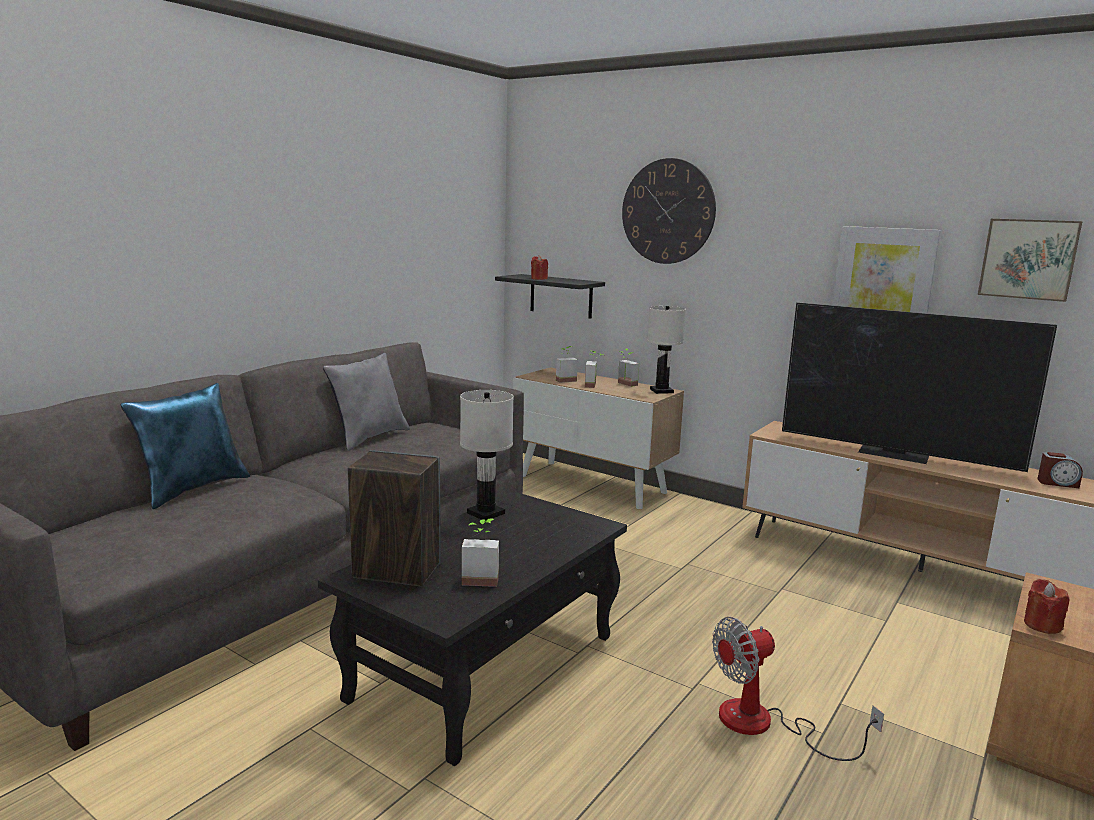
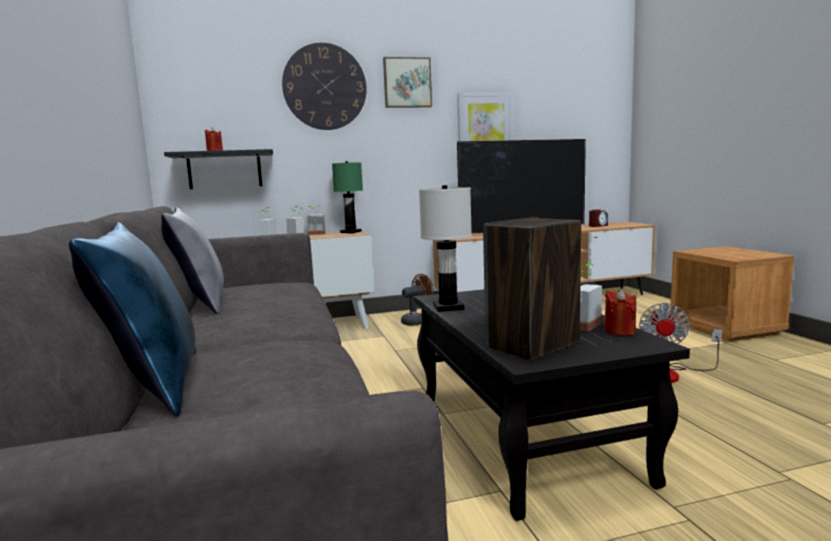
camera: 50 degrees left, 5 degrees down
white table lamp [647,306,686,394] -> green table lamp [332,161,363,233]
picture [978,219,1083,302] -> picture moved to [383,57,432,108]
red candle [1024,579,1070,634] -> red candle moved to [604,289,636,336]
none -> brown fan [401,274,434,326]

